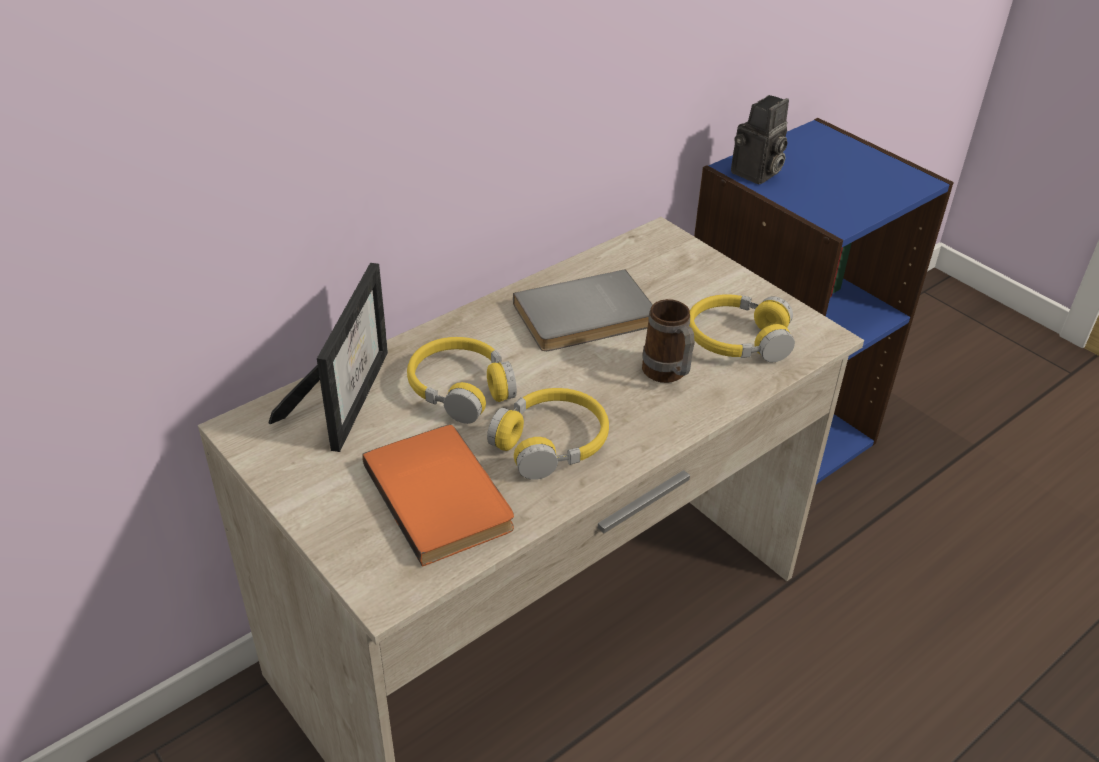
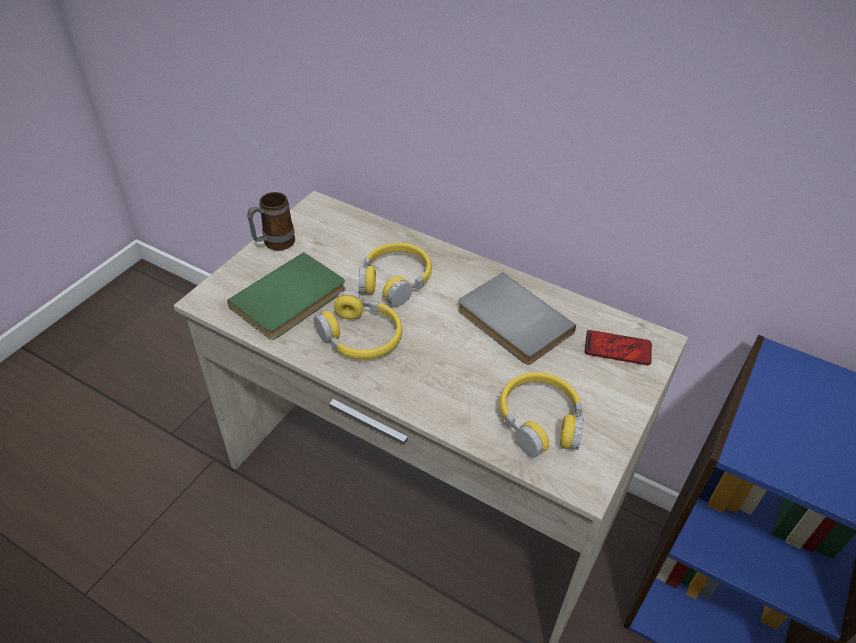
camera: 70 degrees right, 5 degrees up
picture frame [269,263,388,452] -> none
orange book [363,425,514,566] -> green book [227,252,346,340]
mug [642,299,695,383] -> mug moved to [247,192,295,251]
camera [731,95,789,184] -> none
none -> phone [585,330,652,365]

